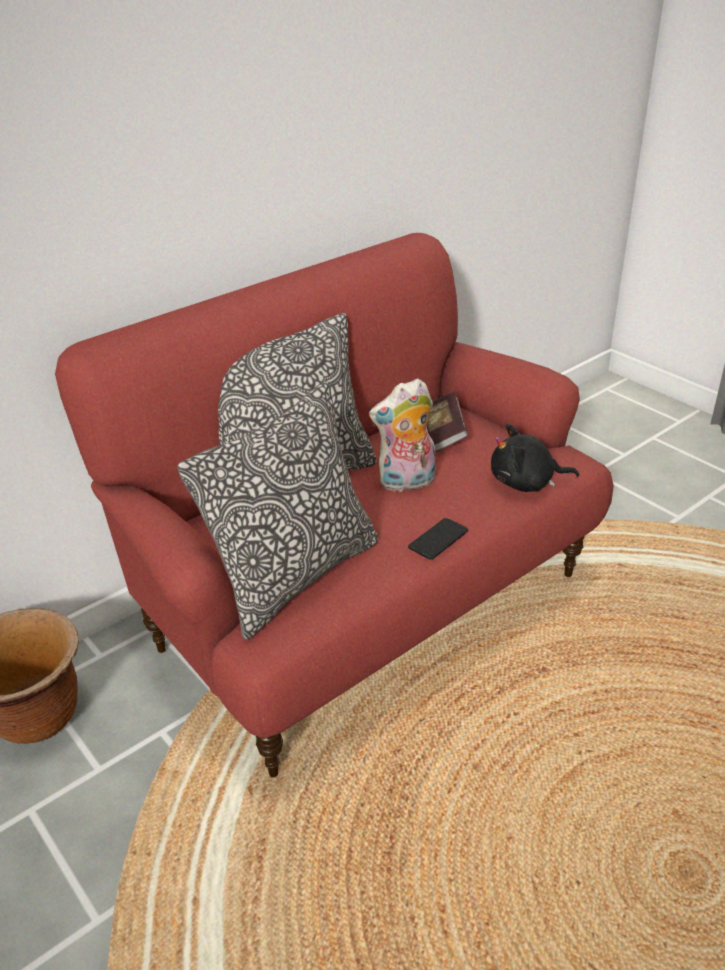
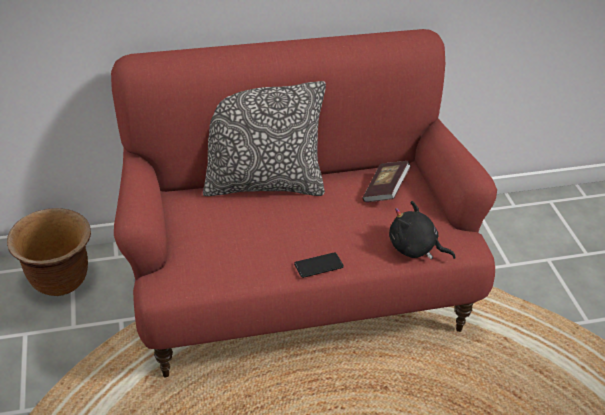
camera: 25 degrees right, 5 degrees up
pillow [177,382,378,640] -> none
plush toy [369,378,435,492] -> none

